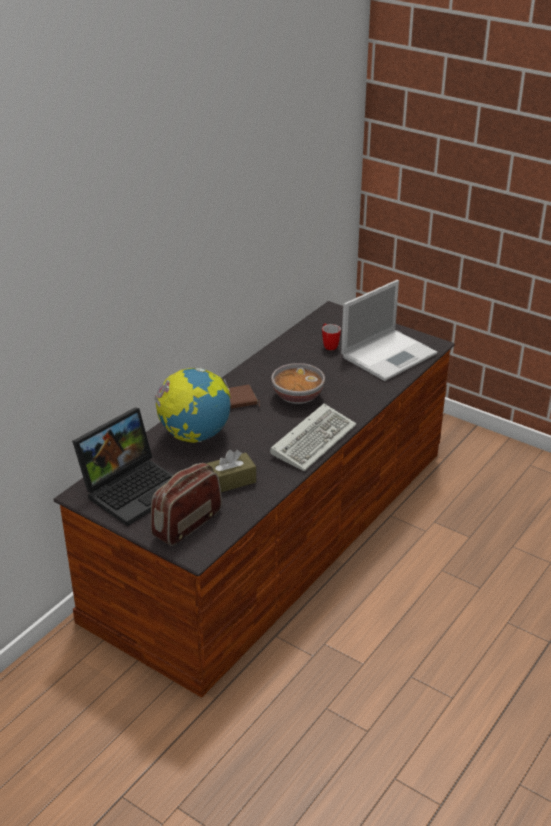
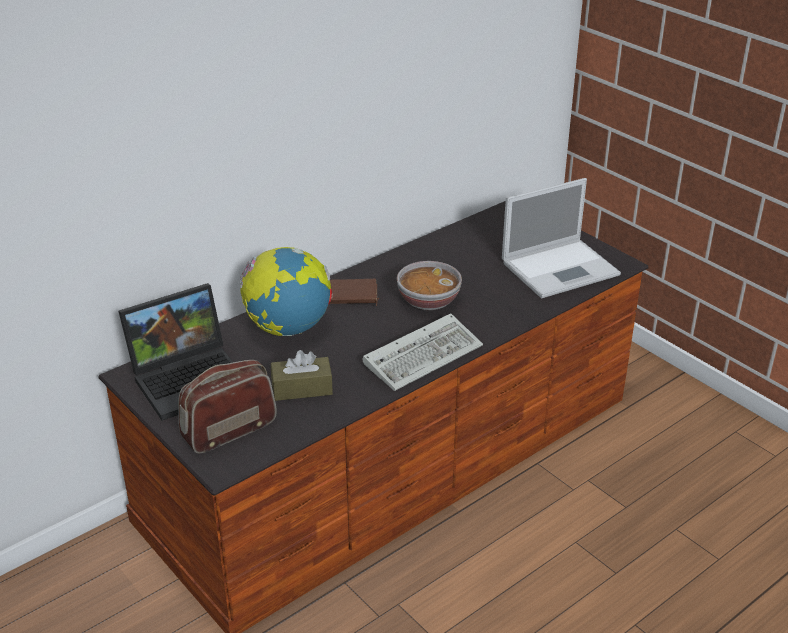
camera: 15 degrees right, 0 degrees up
mug [322,324,341,350] -> none

